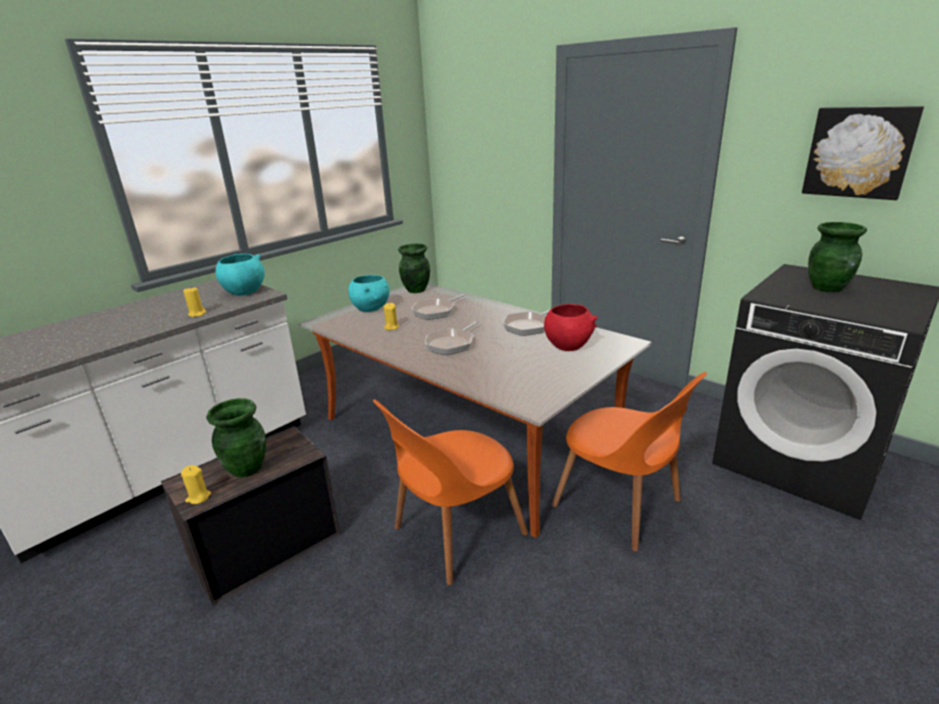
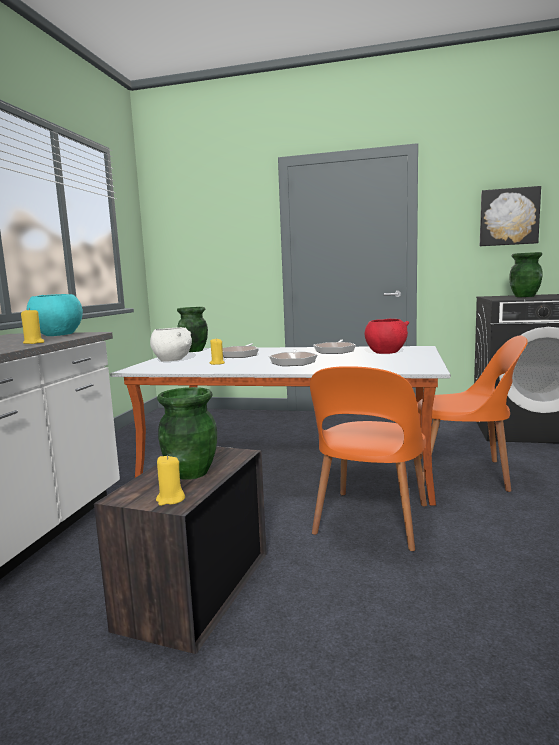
camera: 30 degrees left, 15 degrees down
turquoise bowl [348,275,389,312] -> white bowl [150,327,192,362]

